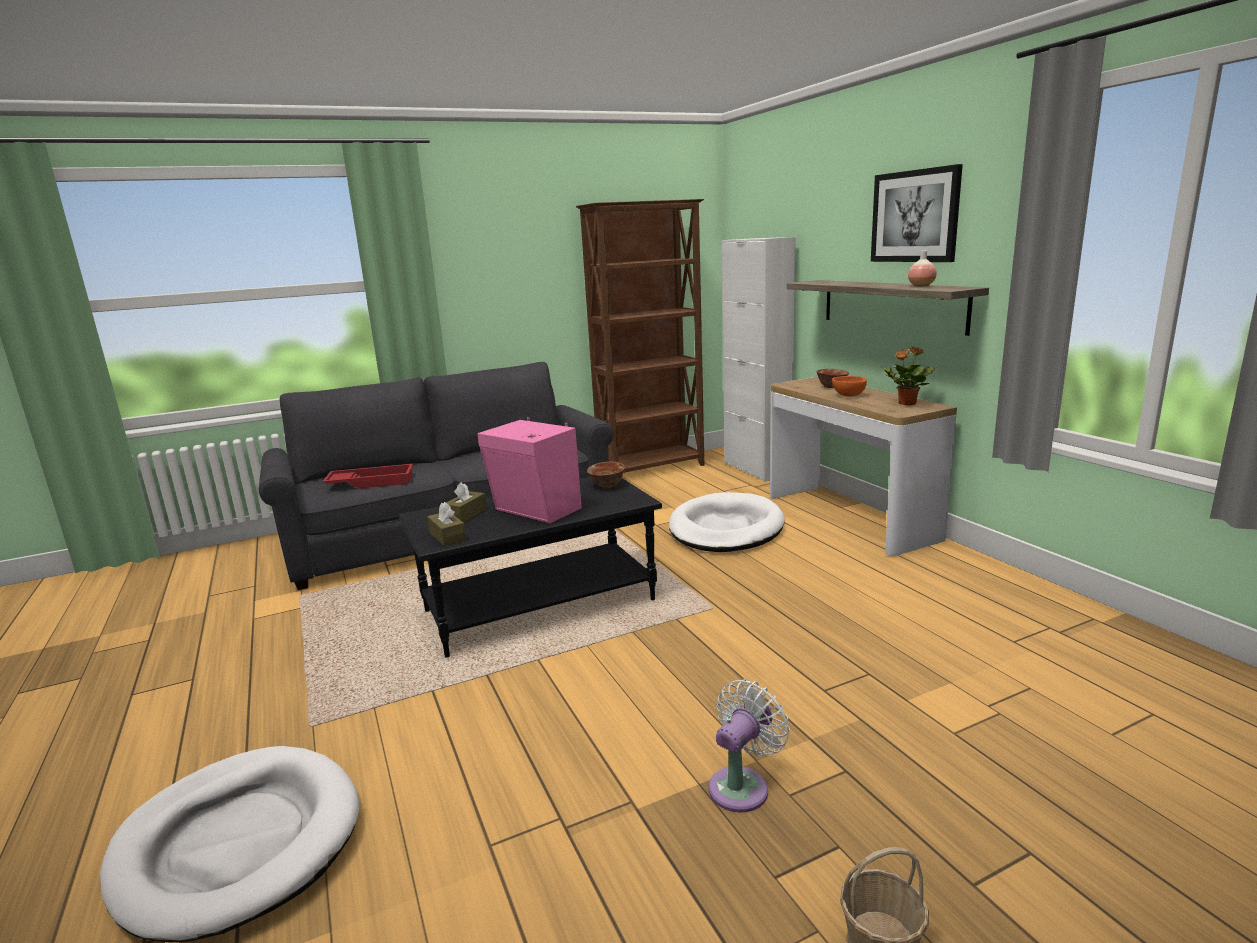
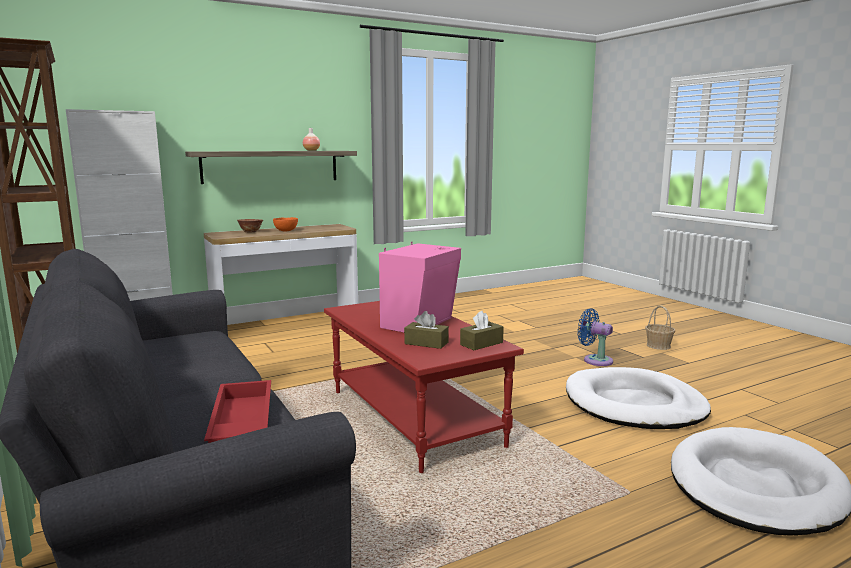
camera: 95 degrees left, 5 degrees down
black coffee table [399,477,662,657] -> red coffee table [324,301,524,473]
bowl [587,462,625,489] -> none
white dog bed [669,492,784,552] -> white dog bed moved to [566,367,711,429]
white fan [709,679,790,813] -> blue fan [577,308,613,366]
picture [871,164,963,262] -> none
potted plant [881,347,936,406] -> none

